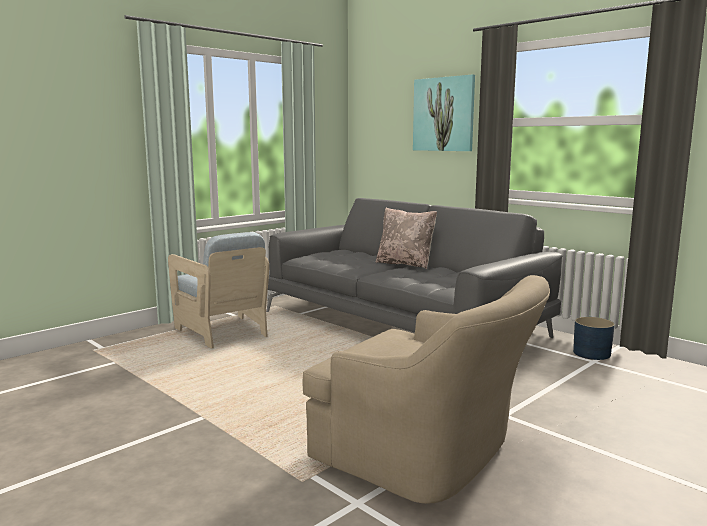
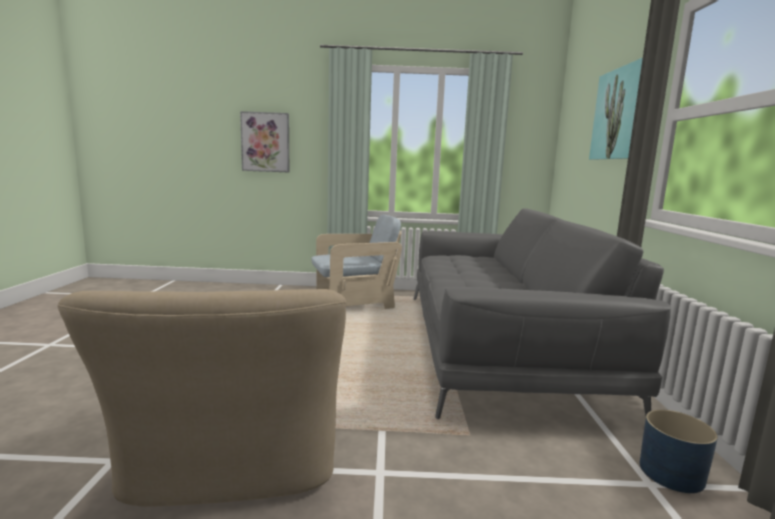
camera: 45 degrees right, 0 degrees up
beige armchair [168,232,269,348] -> beige armchair turned 120 degrees counterclockwise [311,215,402,309]
beige pillow [376,208,437,269] -> none
none -> picture [240,111,289,172]

